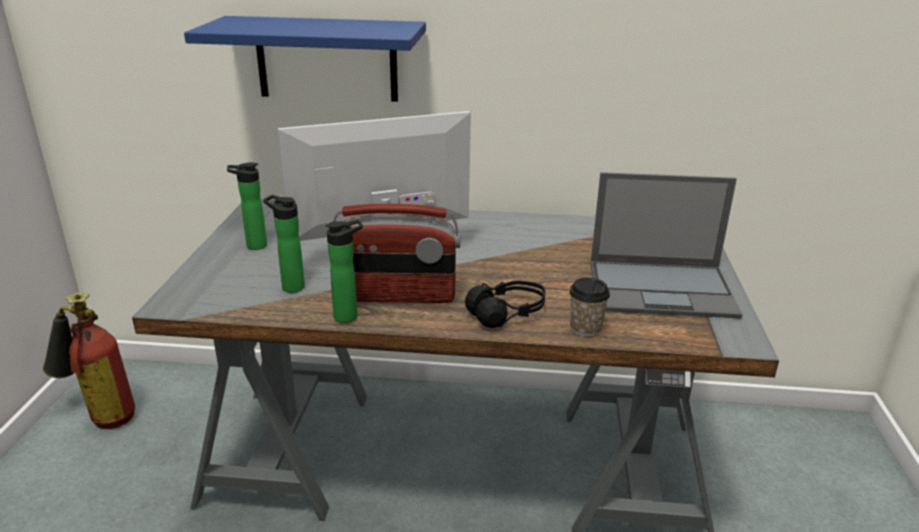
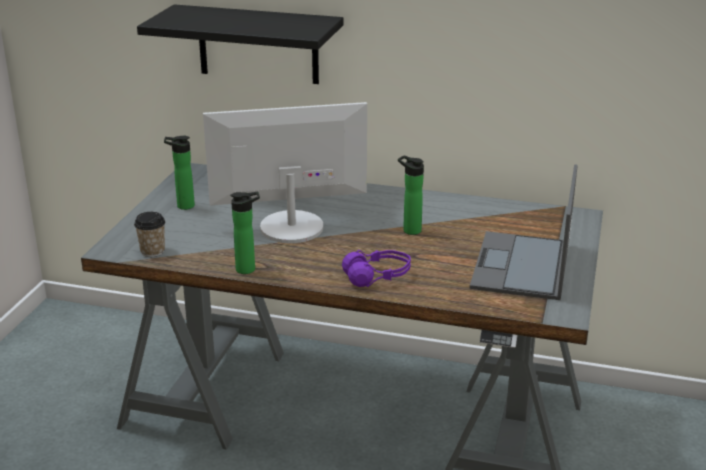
camera: 10 degrees right, 0 degrees up
fire extinguisher [43,292,135,429] -> none
blue shelf [184,16,426,102] -> black shelf [137,4,343,84]
bottle [263,195,305,293] -> bottle moved to [398,155,424,235]
radio [333,204,460,303] -> none
black headphones [465,280,545,328] -> purple headphones [342,250,411,287]
cup [569,277,610,337] -> cup moved to [134,212,165,257]
laptop [591,172,742,319] -> laptop turned 90 degrees clockwise [470,164,578,300]

